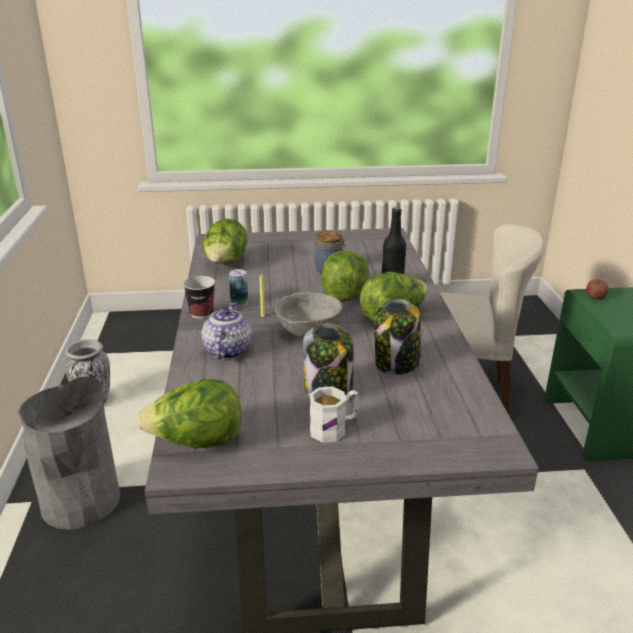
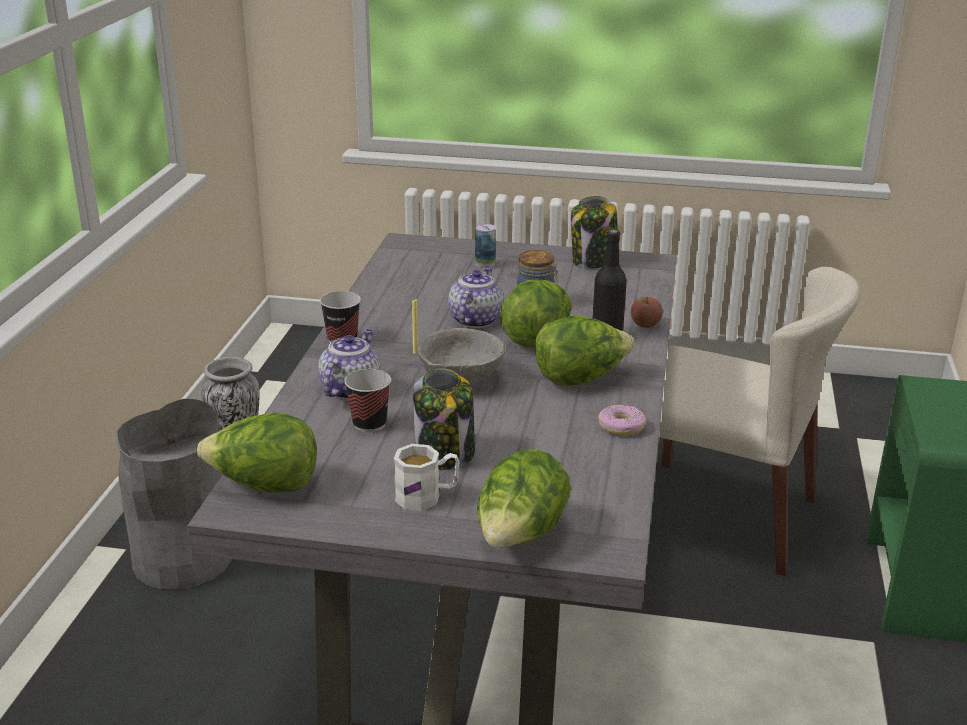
camera: 15 degrees right, 0 degrees up
lettuce [202,219,248,264] -> lettuce moved to [477,449,571,548]
can [229,269,248,307] -> can moved to [475,224,496,268]
jar [374,299,421,375] -> jar moved to [571,196,618,269]
apple [586,279,609,300] -> apple moved to [631,297,663,328]
none -> cup [344,369,391,432]
none -> teapot [448,267,503,328]
none -> donut [598,404,646,436]

